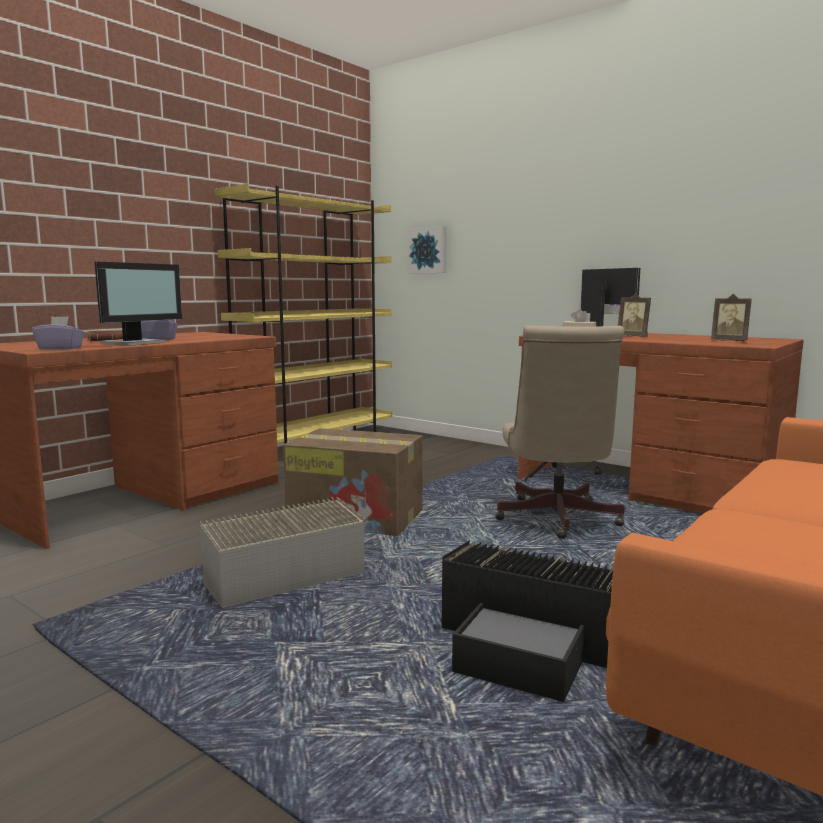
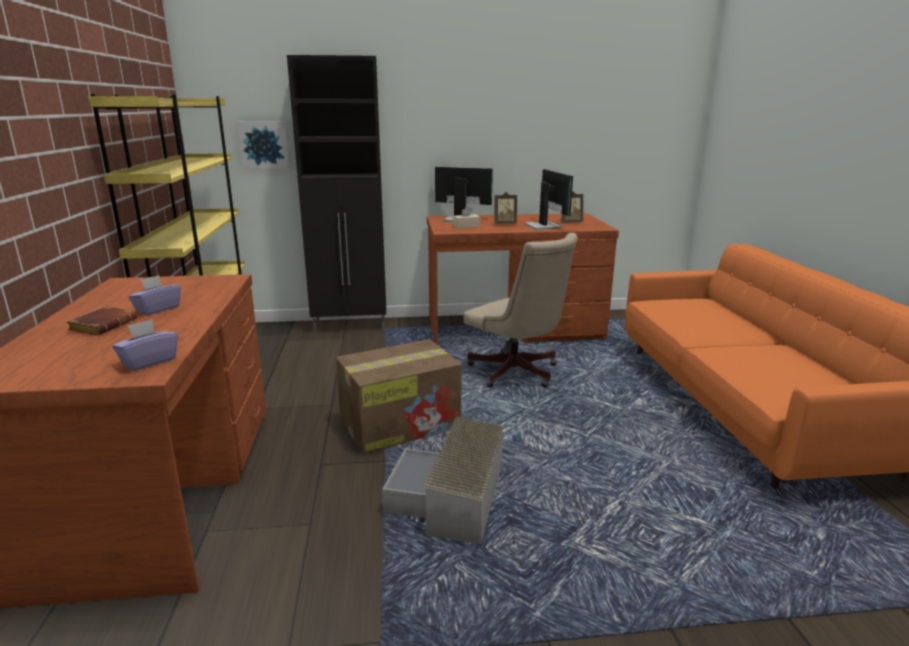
camera: 45 degrees left, 10 degrees up
monitor [95,262,182,346] -> monitor moved to [524,169,573,230]
black storage box [442,540,614,702] -> none
none -> black cabinet [287,55,386,332]

